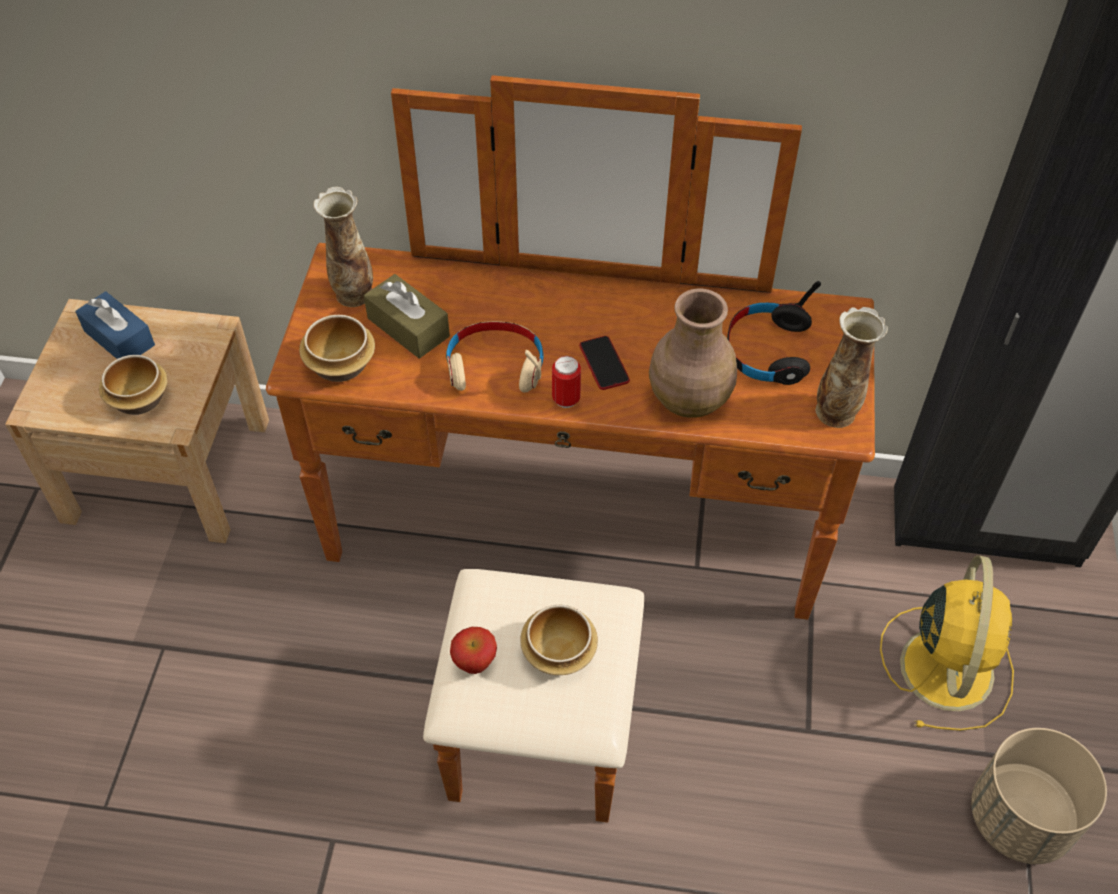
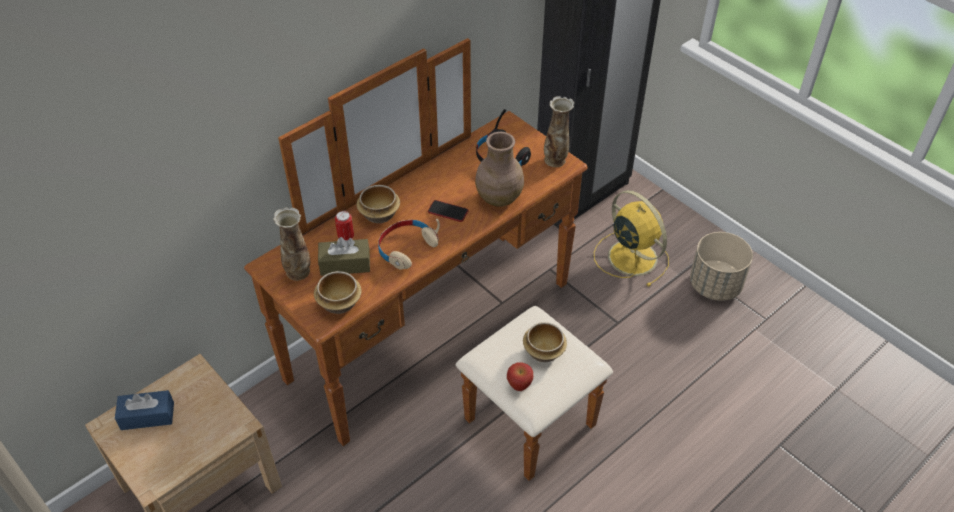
camera: 50 degrees left, 5 degrees down
bowl [99,355,168,415] -> bowl moved to [357,185,400,223]
can [552,356,581,408] -> can moved to [335,211,354,240]

